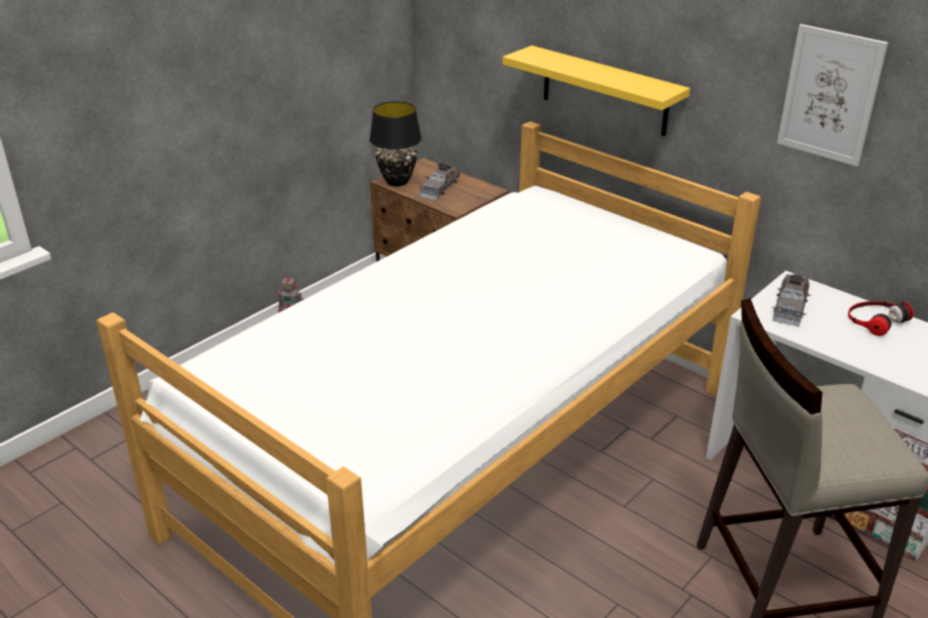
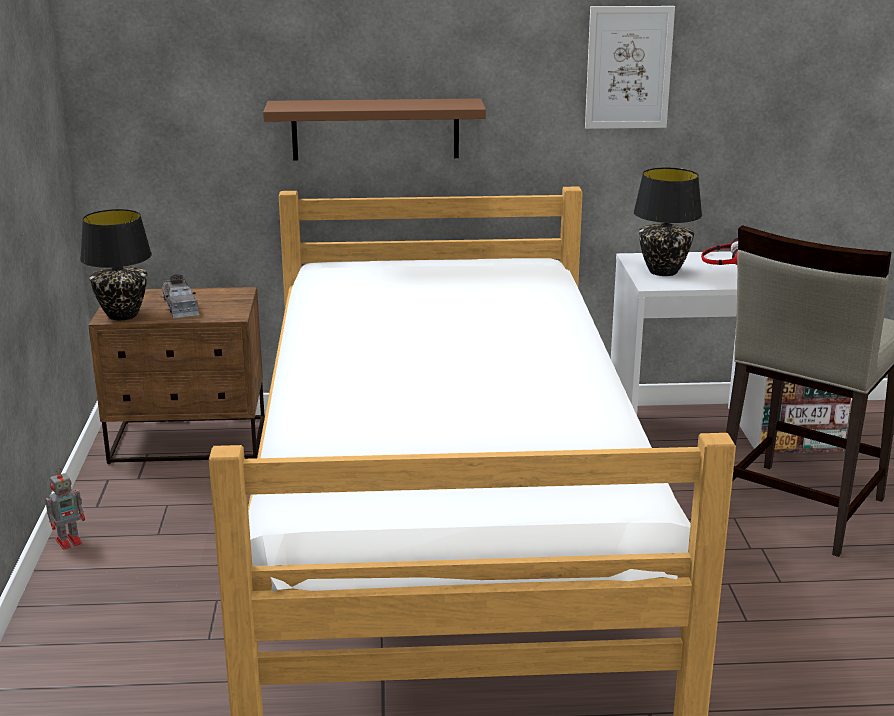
camera: 45 degrees left, 10 degrees down
yellow shelf [502,46,690,136] -> brown shelf [263,98,486,161]
grey toy car [772,274,811,327] -> black table lamp [633,168,702,276]

